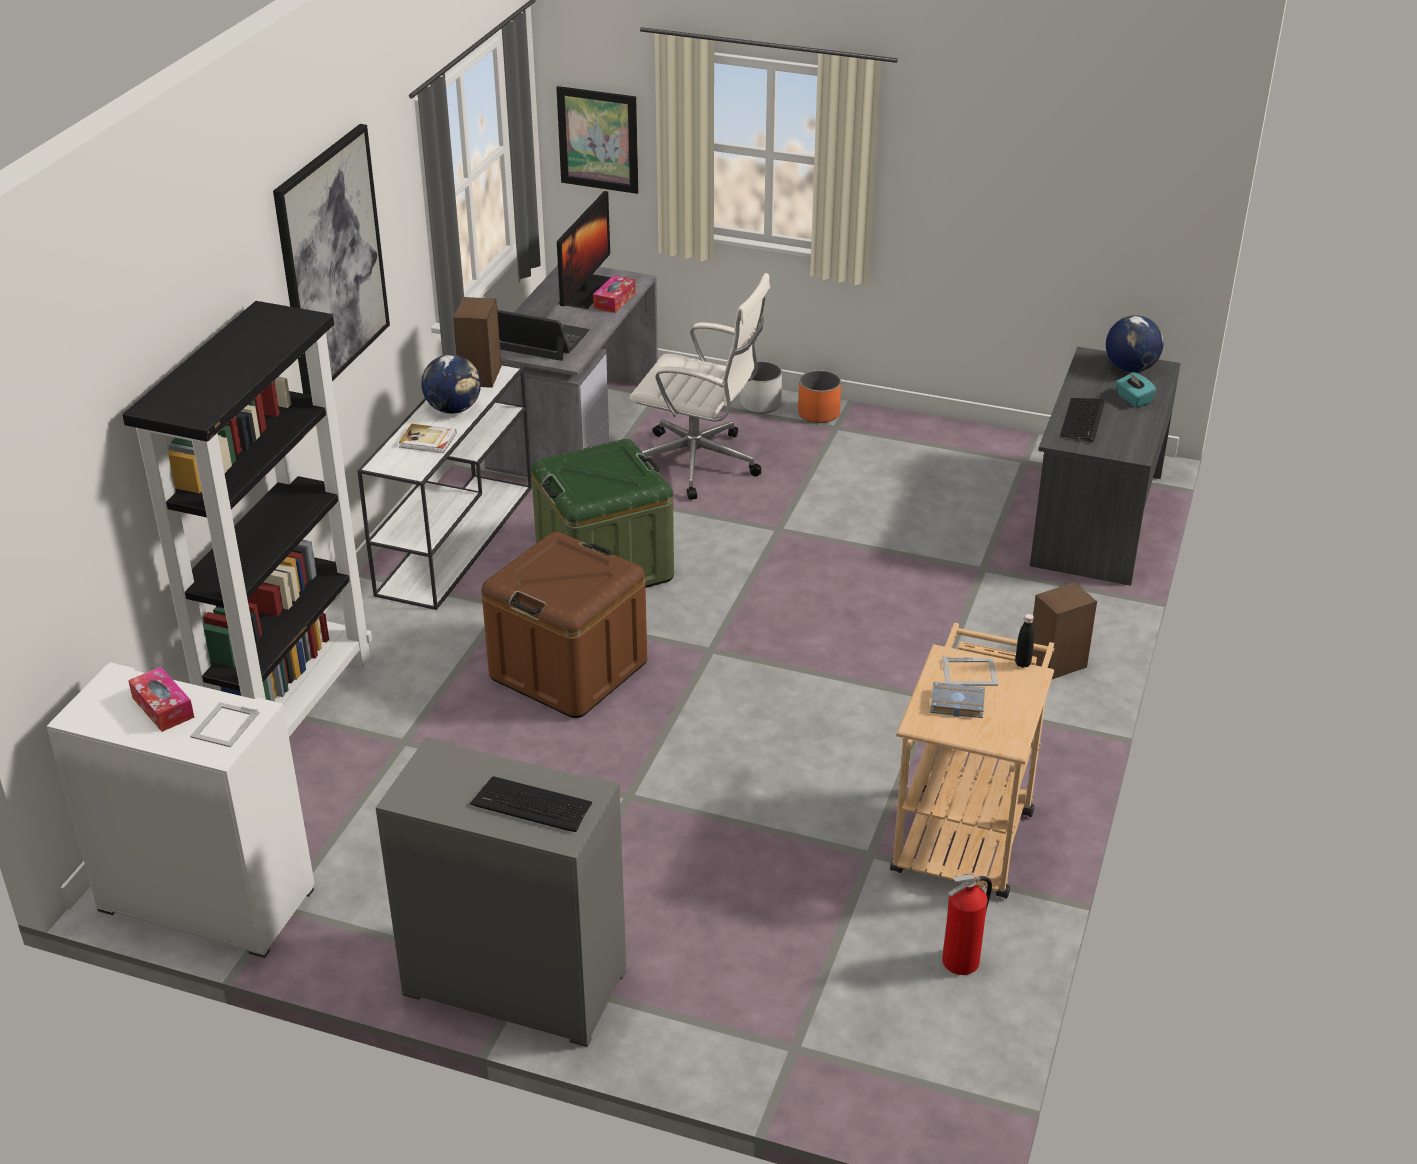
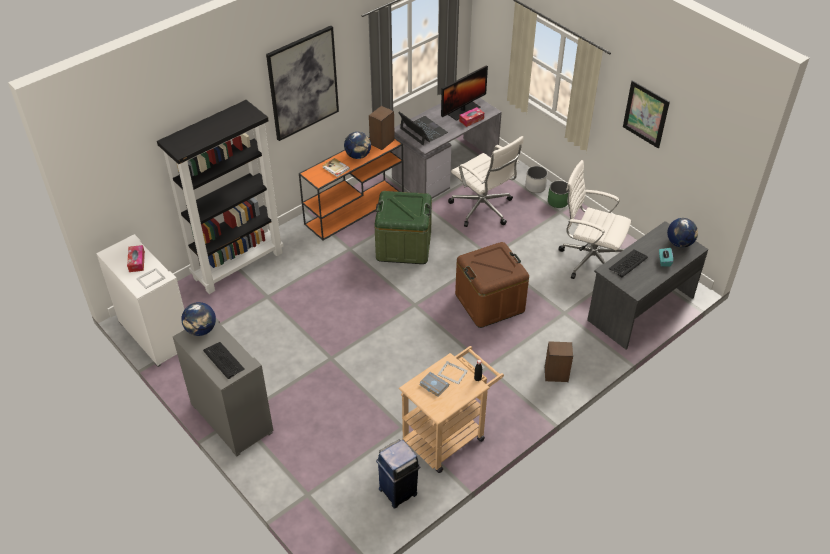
camera: 30 degrees right, 10 degrees up
white console table [357,364,532,610] -> orange console table [299,136,404,240]
brown storage box [481,532,647,718] -> brown storage box moved to [455,242,529,328]
picture [556,86,638,194] -> picture moved to [623,80,670,148]
orange planter [798,370,841,423] -> green planter [548,181,569,208]
fire extinguisher [942,873,992,975] -> blue trash can [376,440,420,508]
none -> globe [181,302,216,336]
none -> white office chair [559,160,631,279]

